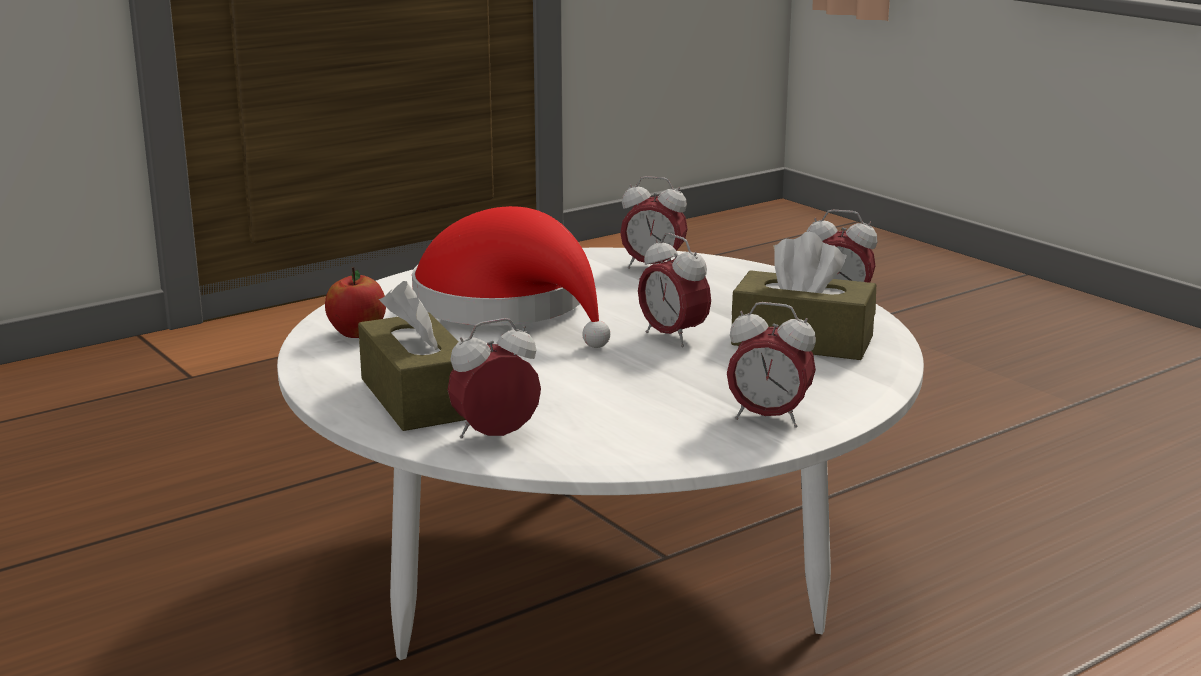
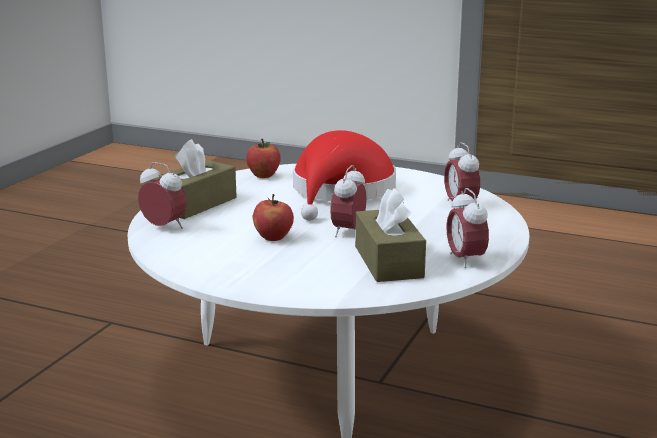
camera: 60 degrees right, 0 degrees up
alarm clock [727,302,816,428] -> none
none -> apple [252,194,294,241]

